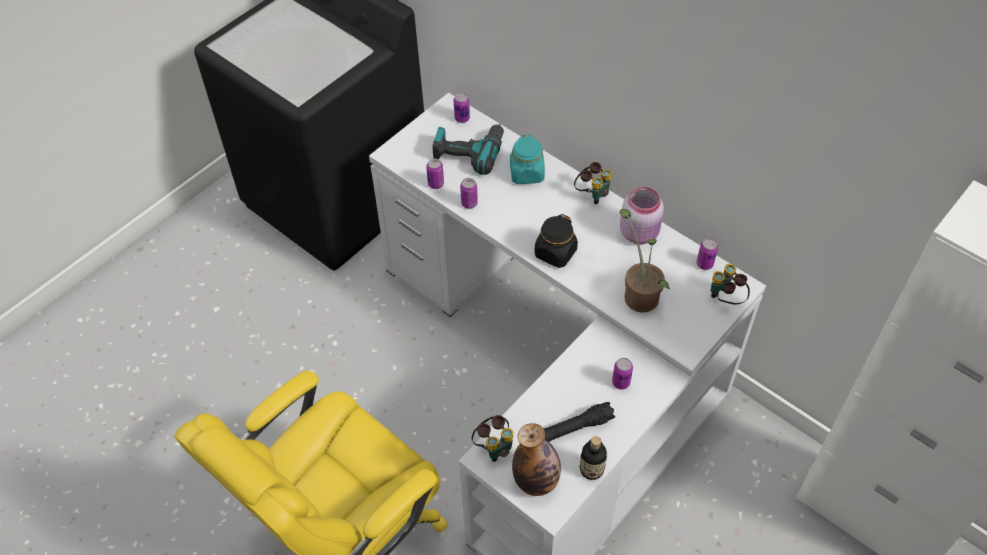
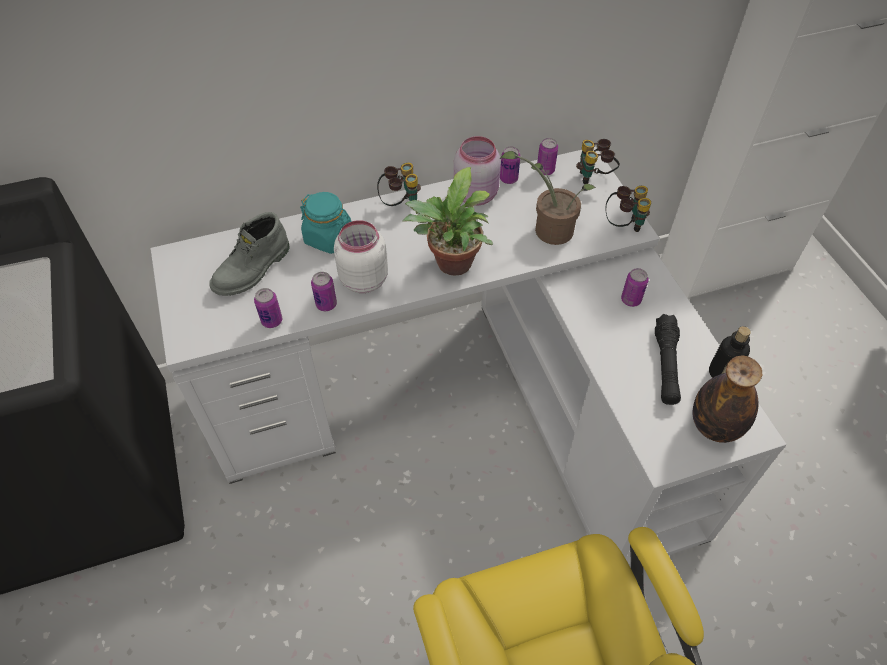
camera: 60 degrees left, 0 degrees up
power drill [433,123,504,175] -> grey boot [209,212,289,296]
can [454,93,470,123] -> can moved to [500,147,521,184]
binoculars [472,415,513,462] -> binoculars moved to [605,186,651,232]
black jar [534,214,578,268] -> potted plant [402,167,493,276]
none -> white jar [334,220,388,293]

